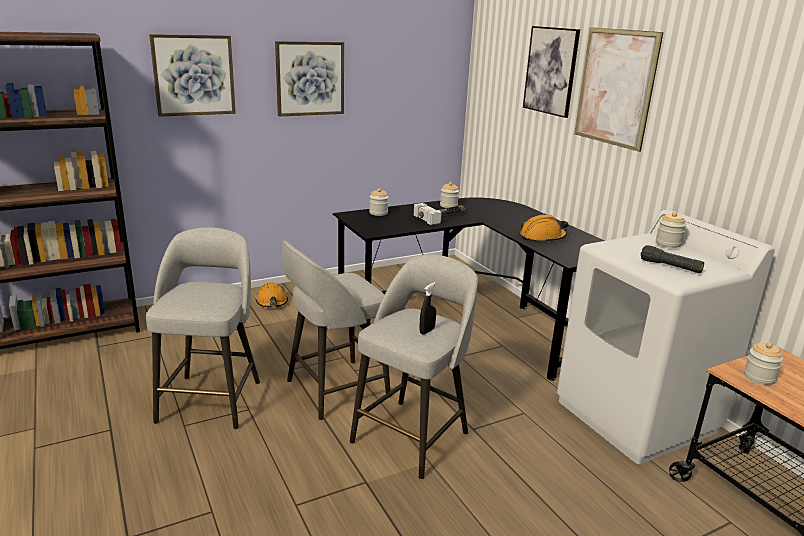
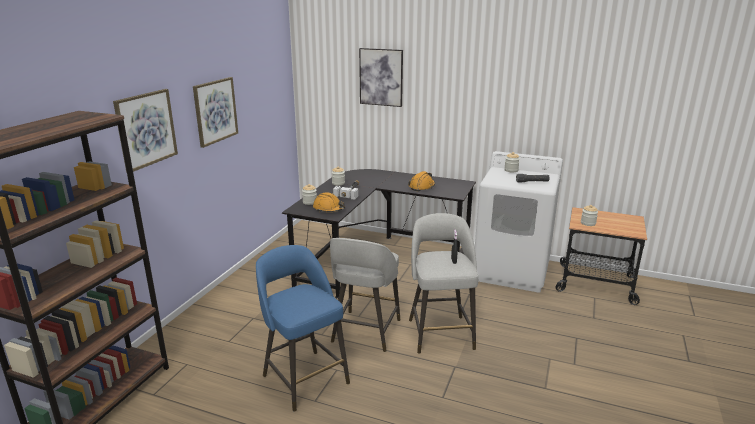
camera: 40 degrees left, 0 degrees up
grey stool [146,227,260,429] -> blue stool [256,245,350,411]
orange hard hat [255,282,288,307] -> orange hard hat moved to [313,193,345,212]
picture [574,27,663,152] -> none

